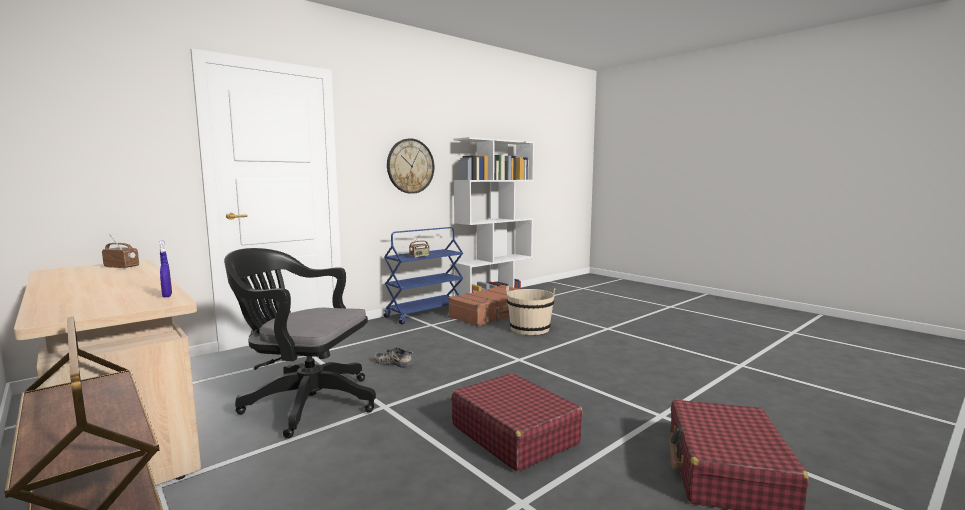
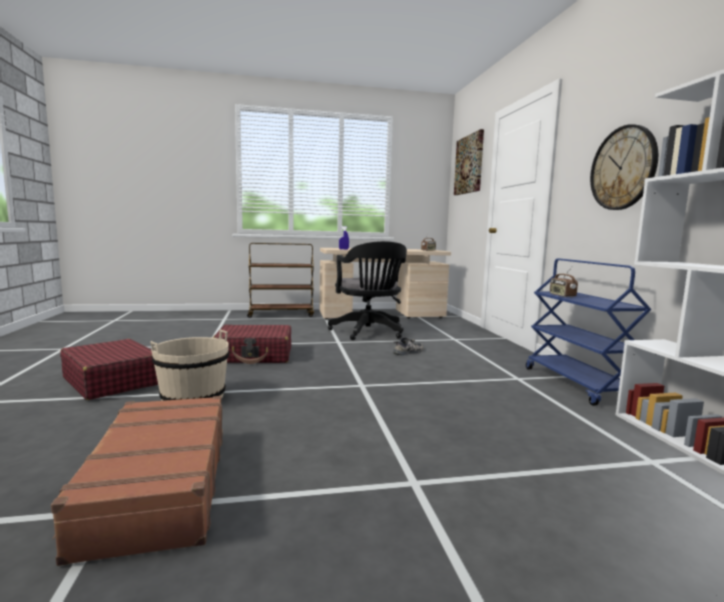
camera: 120 degrees right, 0 degrees up
black office chair [224,248,376,438] -> black office chair turned 120 degrees clockwise [328,241,407,340]
brown suitcase [448,285,518,326] -> brown suitcase moved to [51,396,223,566]
beige bucket [506,286,555,335] -> beige bucket moved to [150,330,229,401]
none -> picture [454,129,484,195]

